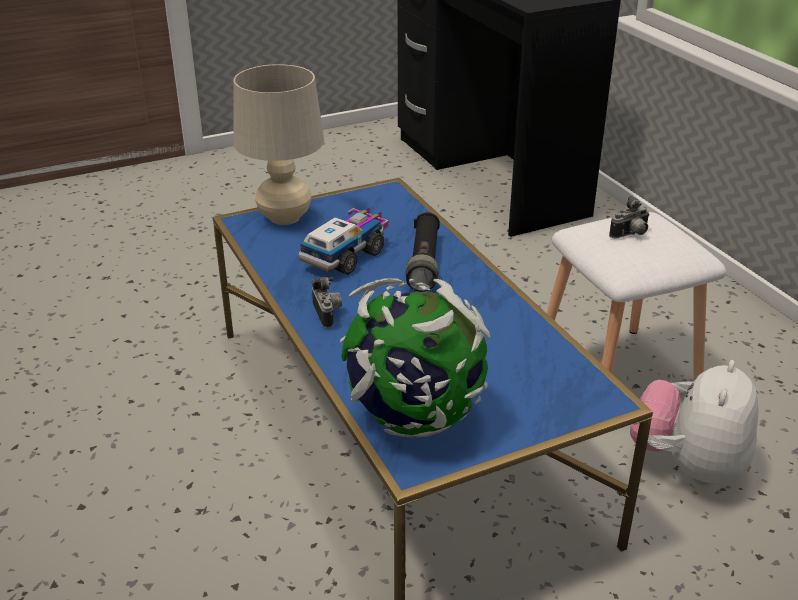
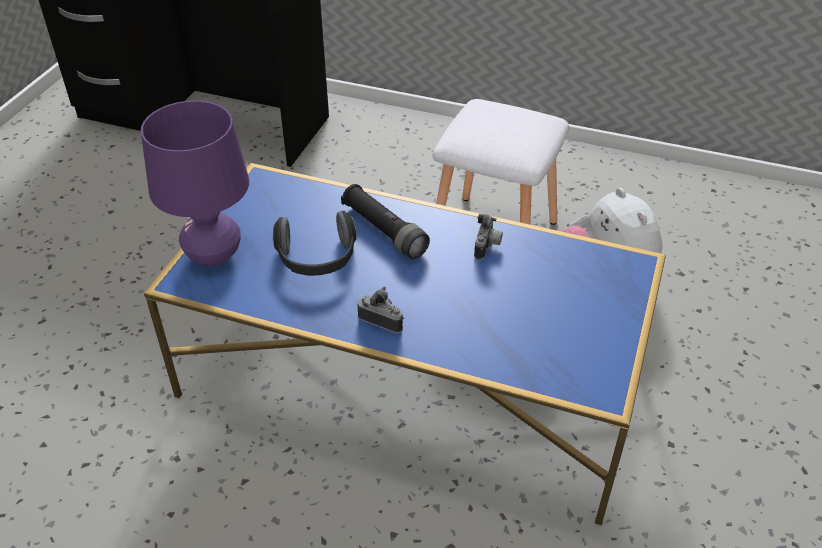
camera: 45 degrees left, 10 degrees up
beige table lamp [234,64,324,225] -> purple table lamp [141,100,249,266]
toy truck [299,208,389,275] -> headphones [273,211,357,276]
globe [340,279,490,437] -> none
camera [609,196,650,238] -> camera moved to [474,214,503,260]

